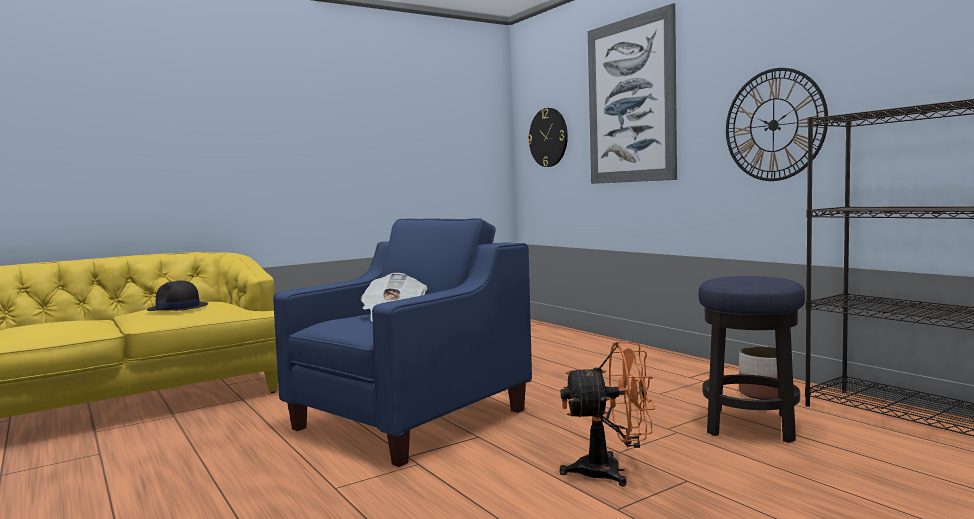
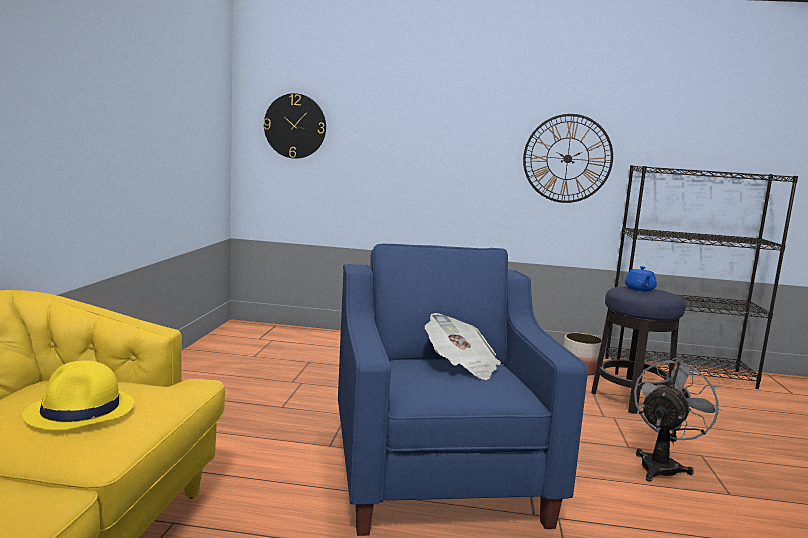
camera: 50 degrees left, 5 degrees up
black hat [147,281,208,311] -> yellow hat [22,361,134,430]
orange fan [560,342,655,487] -> grey fan [634,358,722,482]
picture [588,3,677,184] -> none
none -> blue teapot [625,266,657,292]

